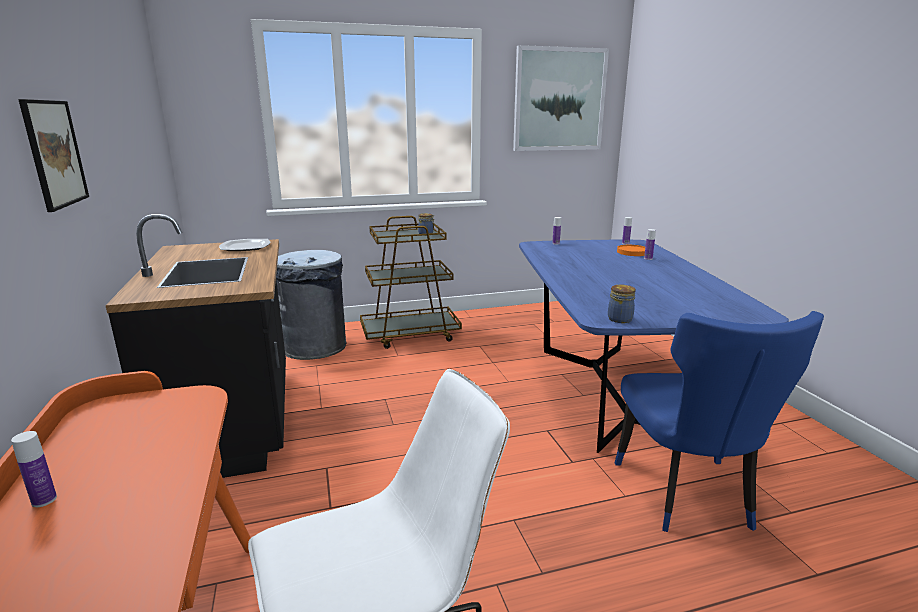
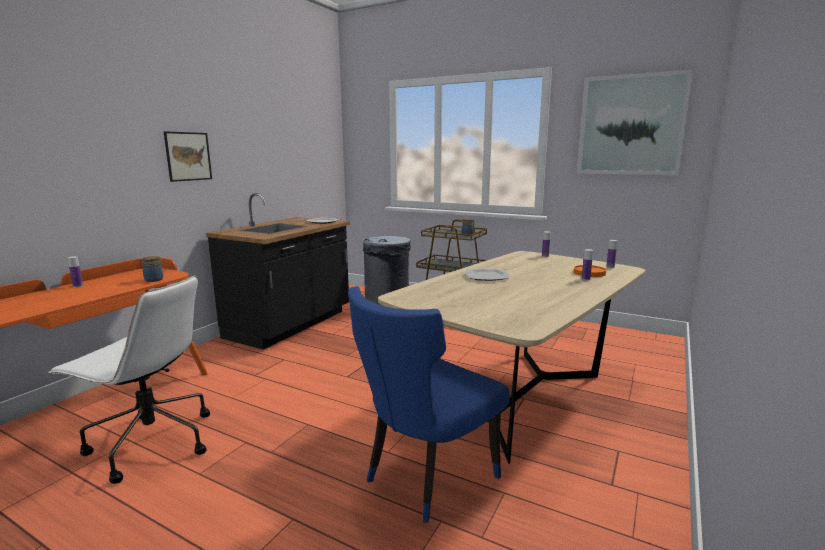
camera: 45 degrees right, 5 degrees down
blue dining table [519,240,789,453] -> beige dining table [378,251,646,464]
jar [608,285,636,323] -> jar moved to [142,256,164,282]
none -> plate [465,268,509,281]

